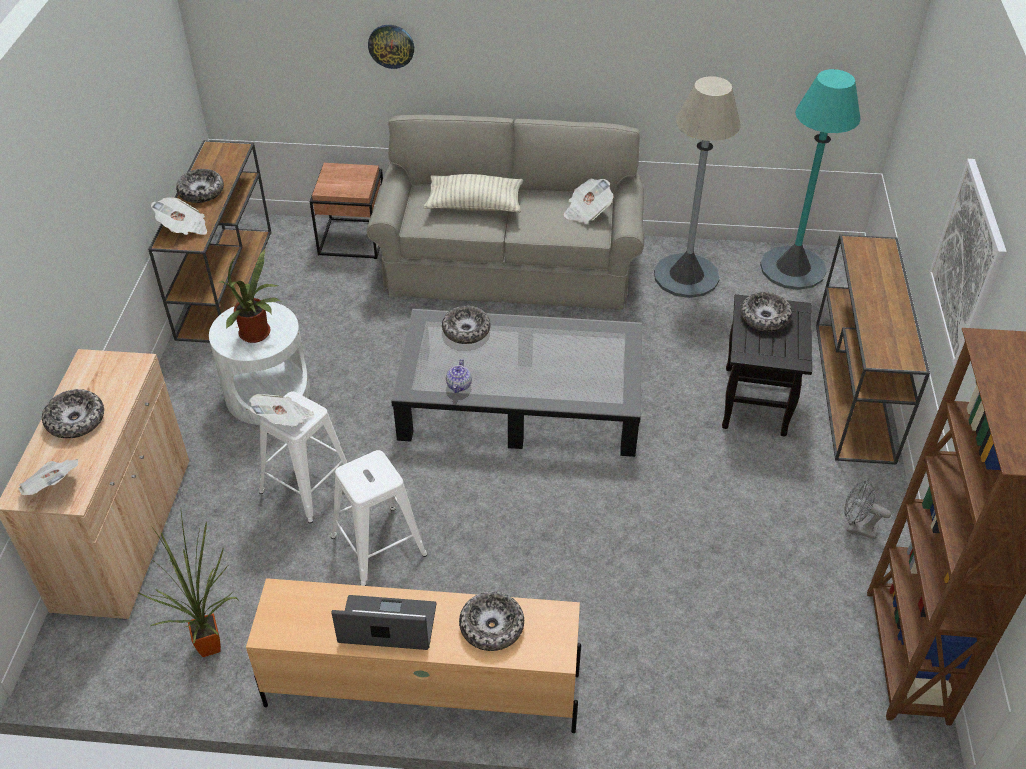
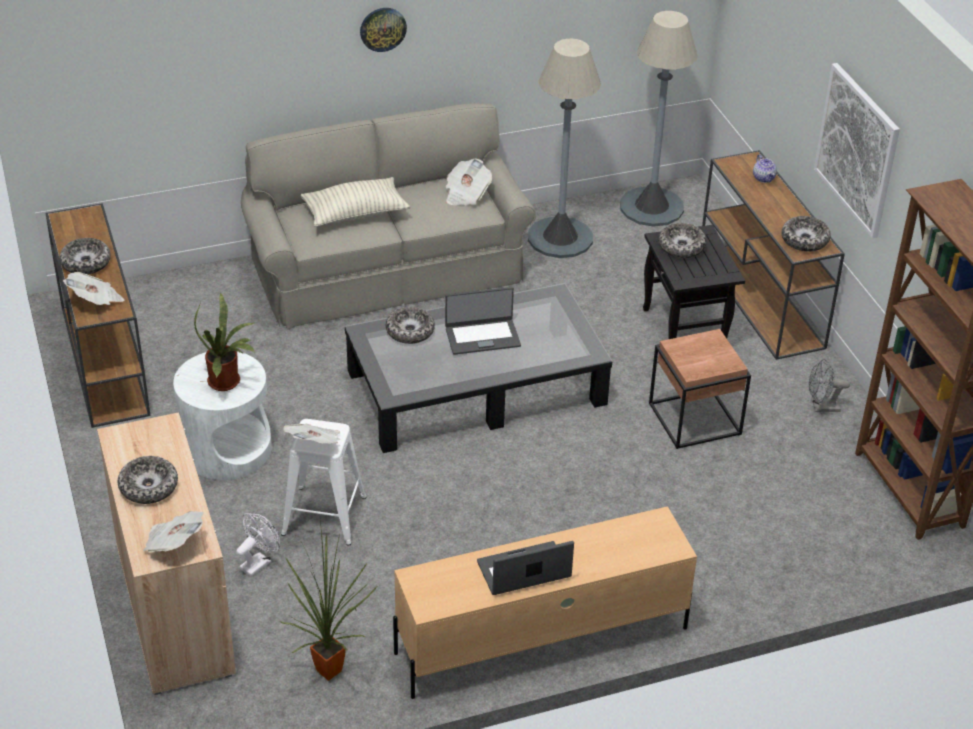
camera: 25 degrees left, 5 degrees down
brown side table [310,163,383,259] -> brown side table moved to [649,329,751,449]
white stool [331,450,427,586] -> none
wall clock [368,25,414,69] -> wall clock moved to [360,8,407,52]
teapot [446,359,472,393] -> teapot moved to [753,154,777,183]
bowl [459,591,524,651] -> bowl moved to [782,216,831,251]
turquoise floor lamp [760,69,861,290] -> grey floor lamp [620,11,698,227]
none -> white fan [236,513,280,577]
none -> laptop [445,287,521,355]

